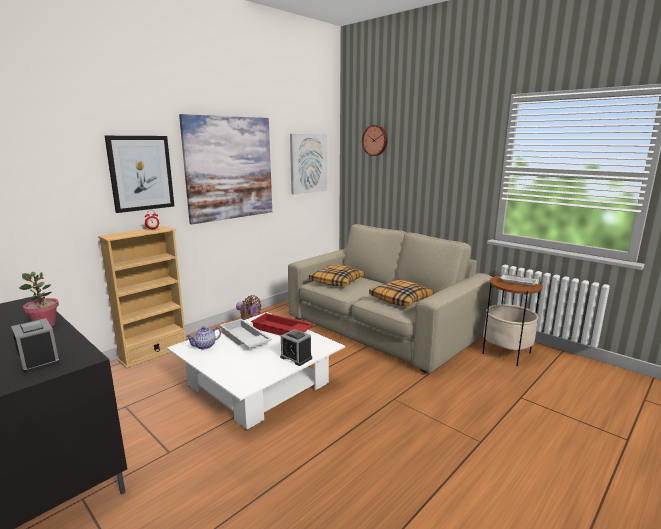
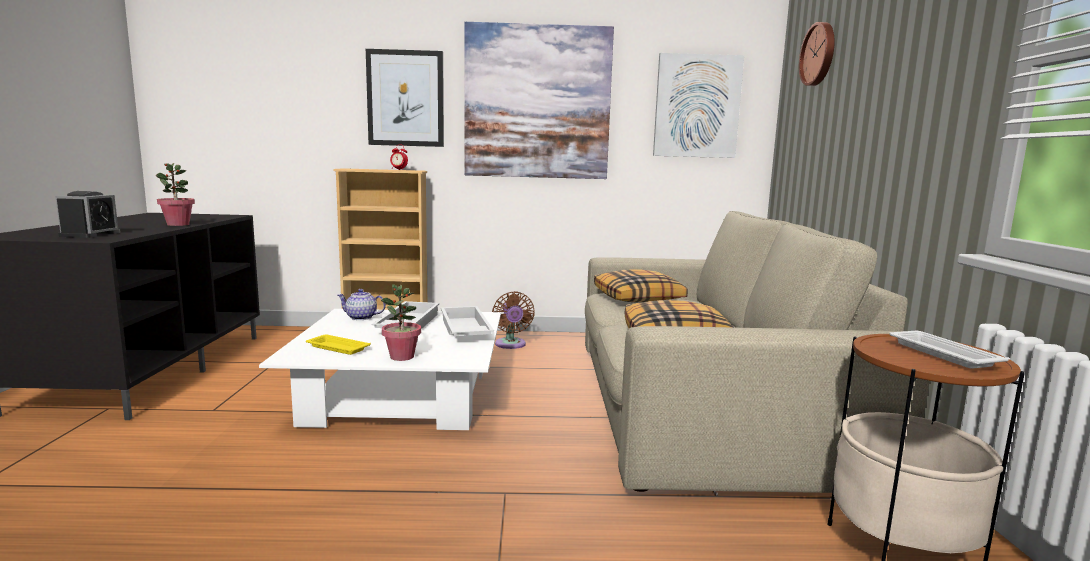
camera: 45 degrees right, 5 degrees down
red tray [251,313,314,336] -> white tray [441,306,494,336]
alarm clock [280,329,312,366] -> potted plant [381,284,421,361]
none -> yellow tray [306,335,371,355]

